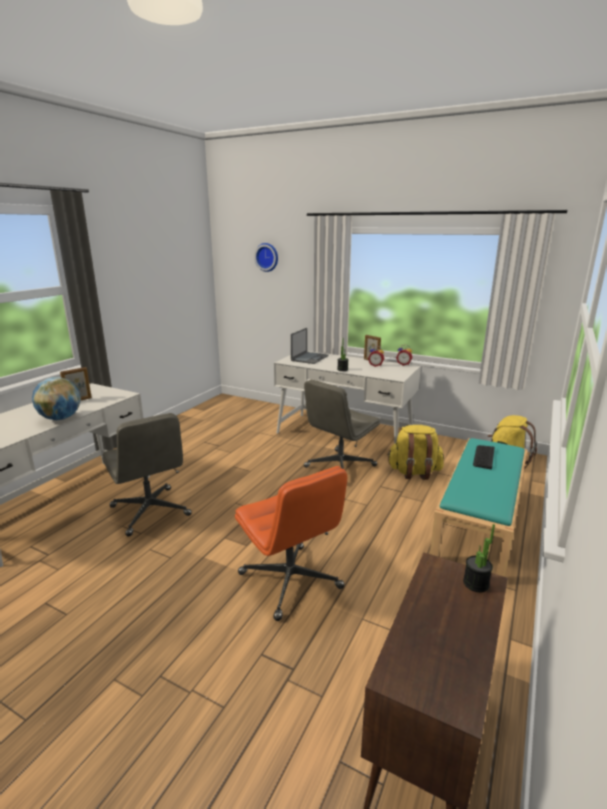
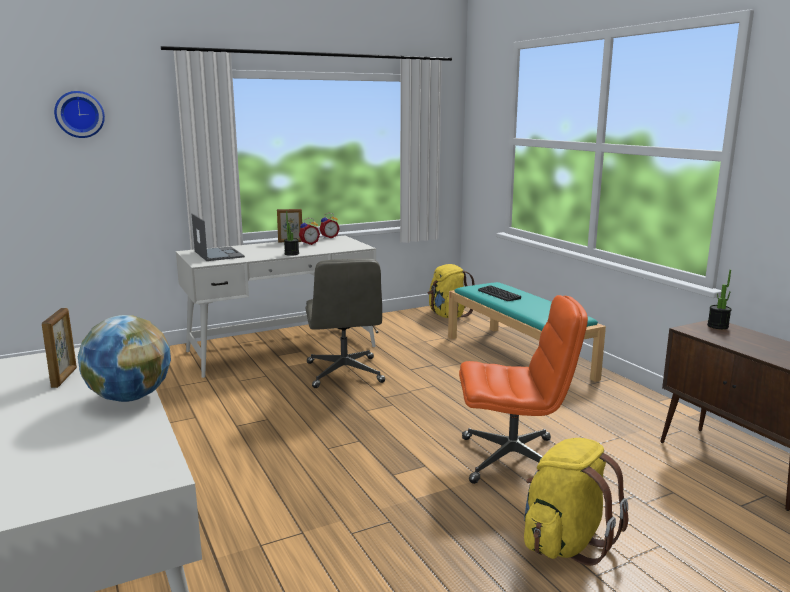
camera: 55 degrees left, 5 degrees down
grey office chair [103,413,192,537] -> none
yellow backpack [387,425,444,480] -> yellow backpack moved to [524,438,628,566]

